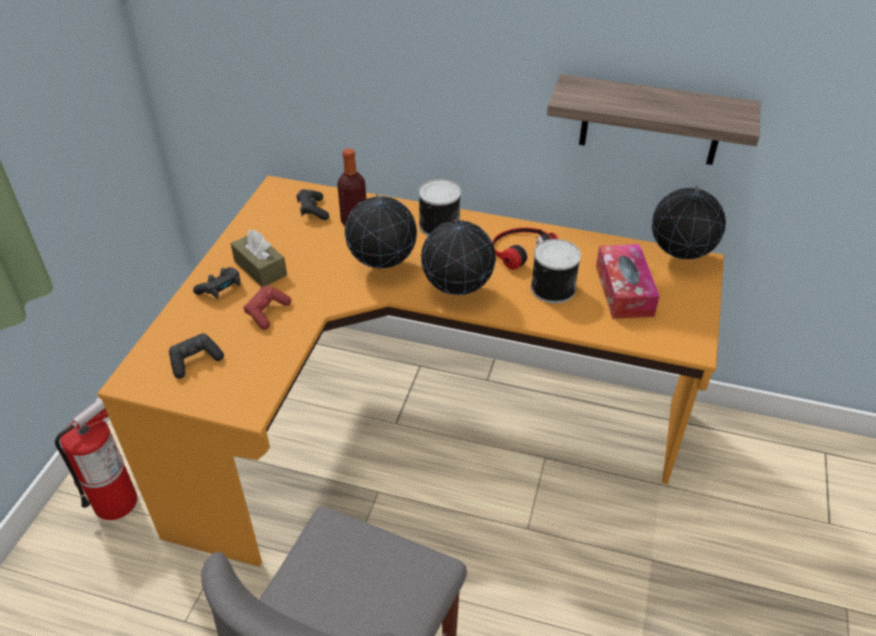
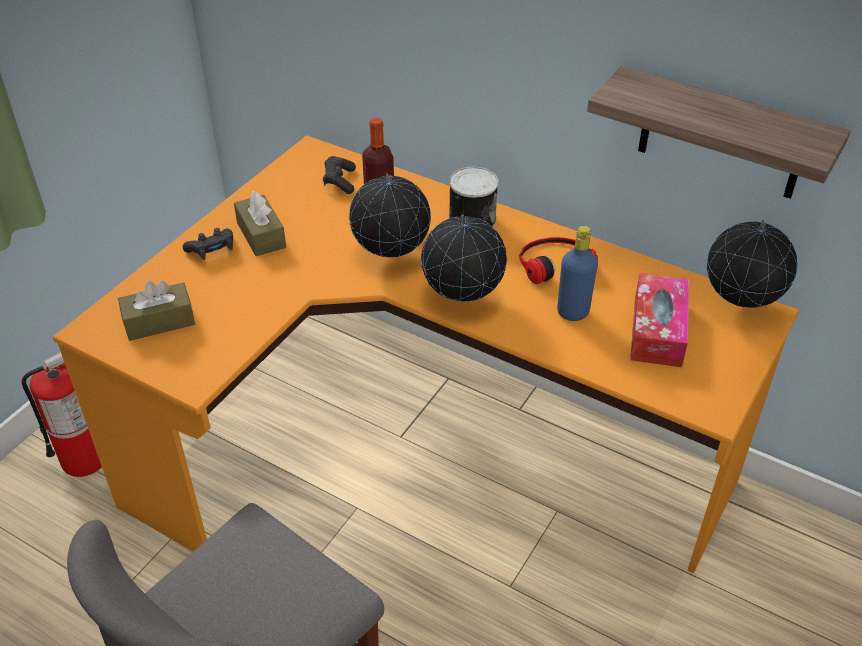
camera: 15 degrees right, 0 degrees up
black game controller [169,333,224,379] -> brown tissue box [118,281,195,341]
red game controller [244,286,291,330] -> none
can [531,239,581,304] -> blue bottle [557,226,598,321]

